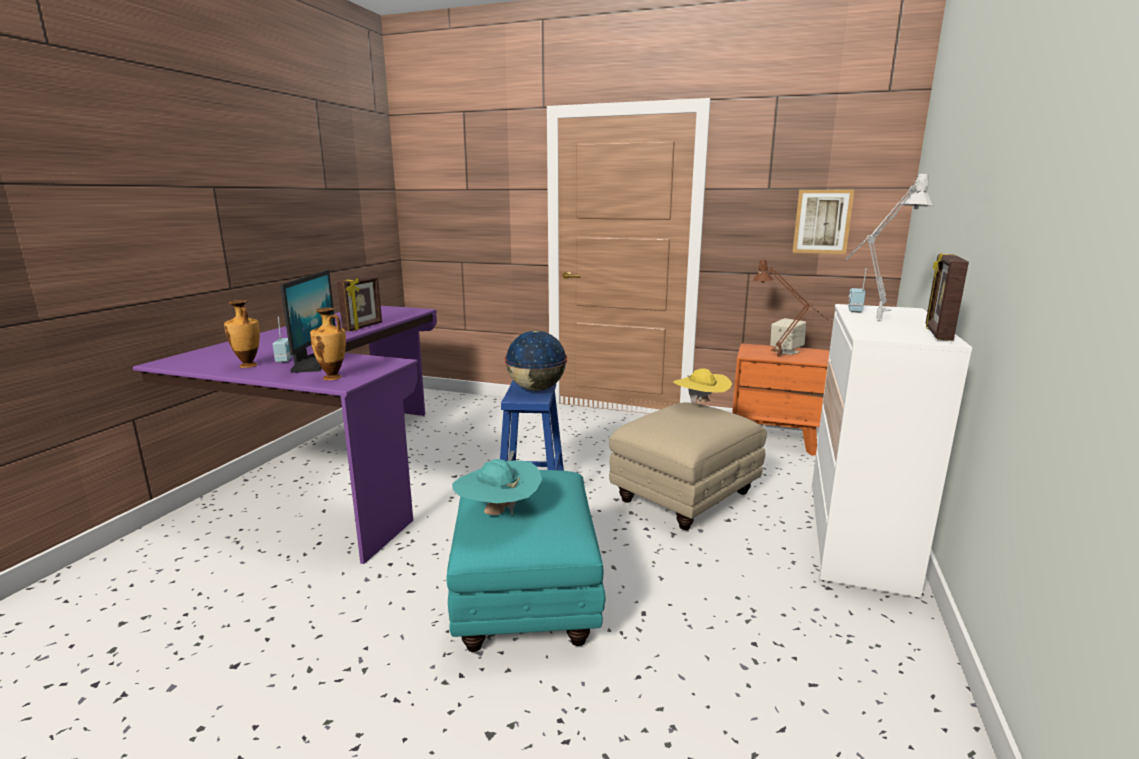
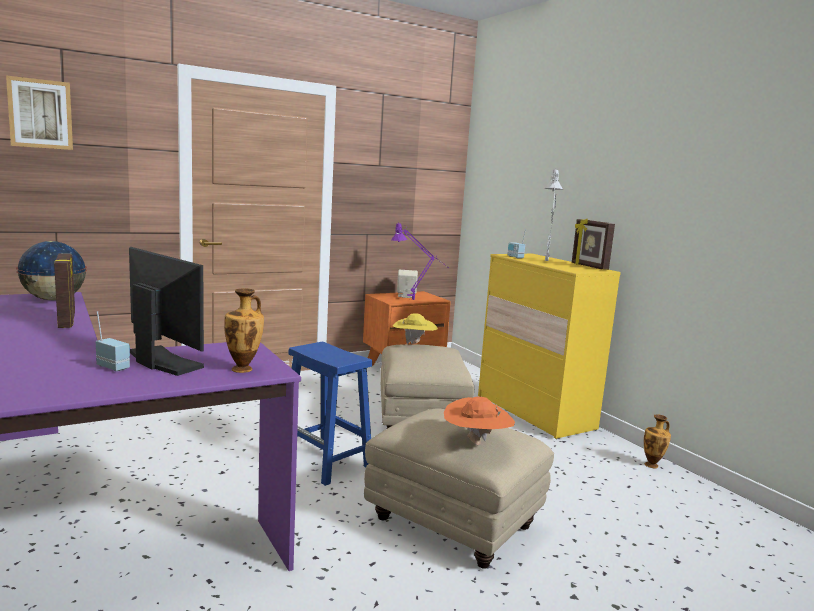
camera: 50 degrees left, 5 degrees down
vase [224,300,260,368] -> vase moved to [644,414,671,468]
turquoise ottoman [447,470,606,652] -> beige ottoman [364,408,554,569]
turquoise hat [452,459,542,515] -> orange hat [444,396,515,445]
globe [505,331,567,391] -> globe moved to [16,241,87,300]
brown table lamp [753,258,829,357] -> purple table lamp [391,223,449,300]
picture [792,190,855,254] -> picture moved to [6,75,73,150]
white dresser [811,304,972,599] -> yellow dresser [478,254,621,439]

